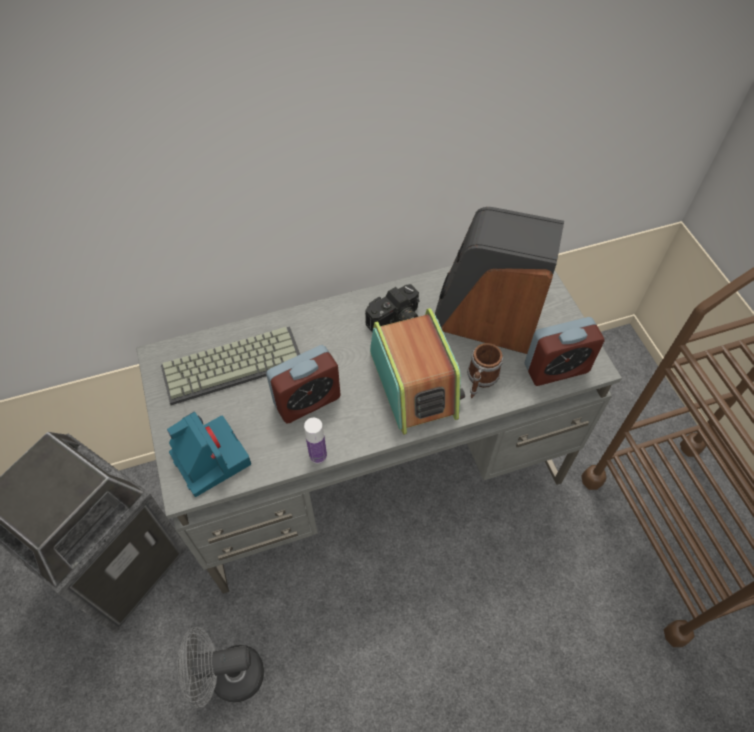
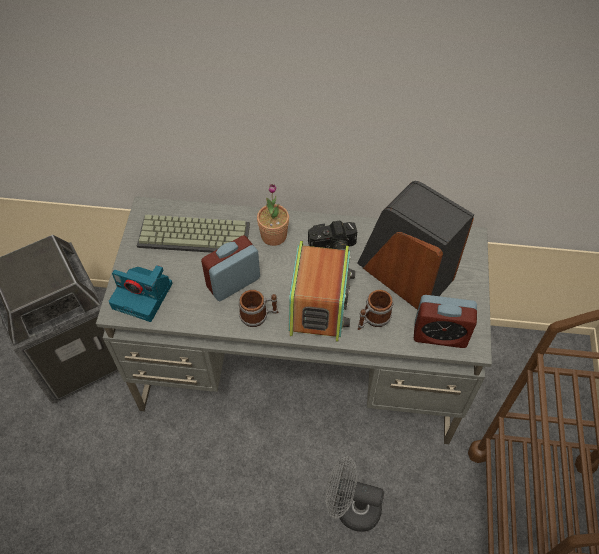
camera: 25 degrees right, 0 degrees up
camera [167,411,251,497] -> camera turned 120 degrees clockwise [109,265,172,322]
grey fan [178,627,264,708] -> grey fan moved to [325,457,384,532]
alarm clock [266,345,341,424] -> alarm clock turned 150 degrees clockwise [201,235,260,302]
bottle [304,418,327,464] -> none
none -> mug [239,290,279,327]
none -> potted plant [257,184,289,246]

